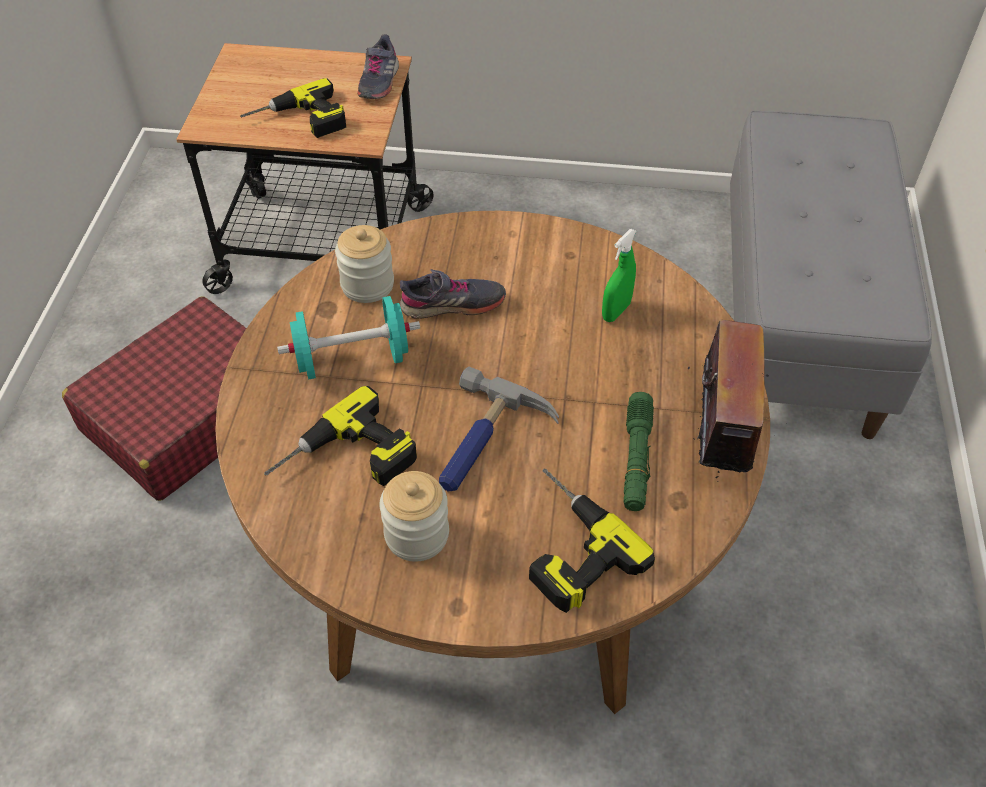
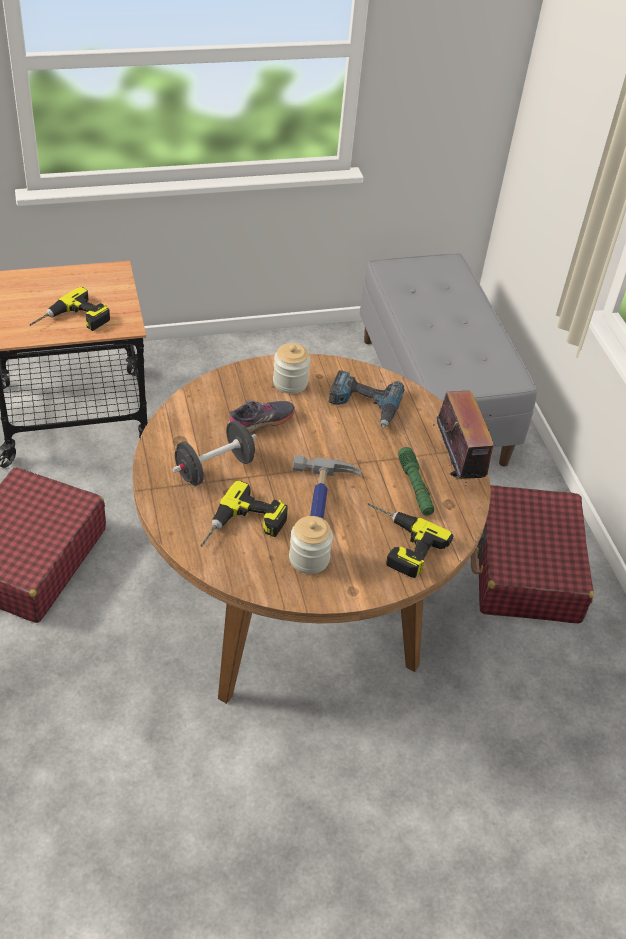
camera: 25 degrees left, 5 degrees down
turquoise dumbbell [277,296,420,380] -> black dumbbell [172,421,257,486]
jar [335,225,394,303] -> jar moved to [273,343,310,394]
grey shoe [357,35,399,99] -> none
green spray bottle [602,229,636,322] -> power drill [328,370,405,428]
none -> red suitcase [471,485,594,623]

